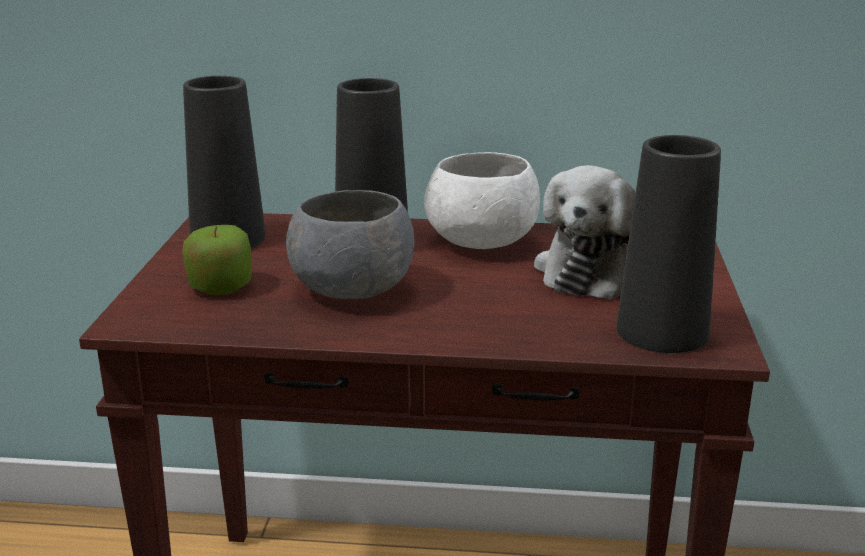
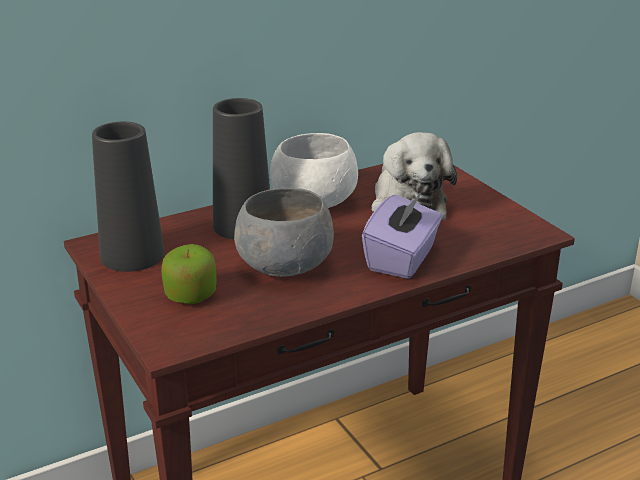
camera: 35 degrees left, 5 degrees up
black vase [616,135,721,353] -> none
none -> purple tissue box [362,192,443,279]

